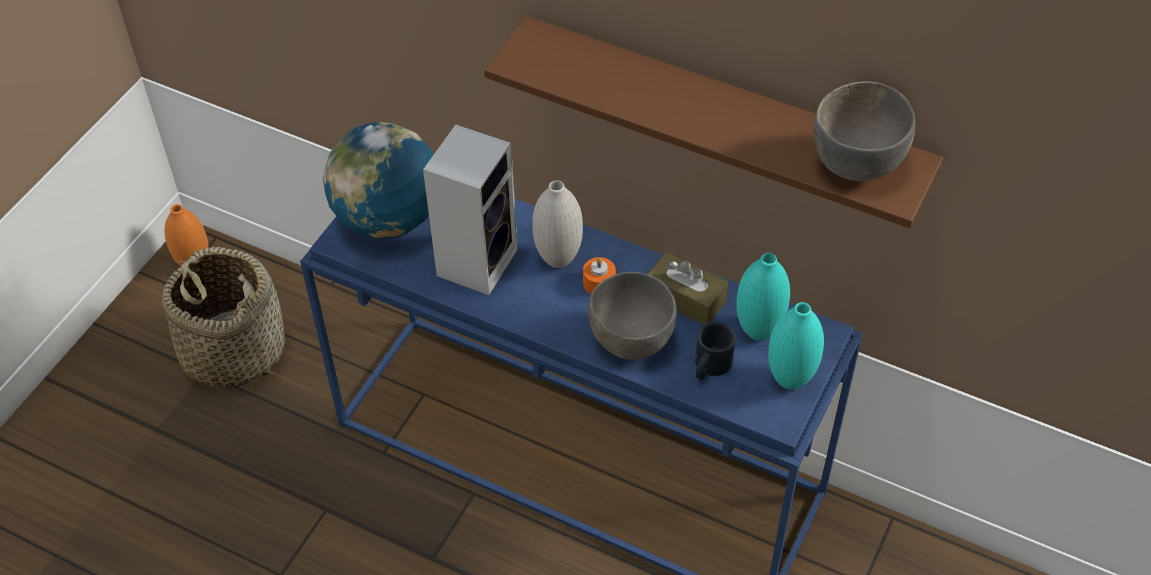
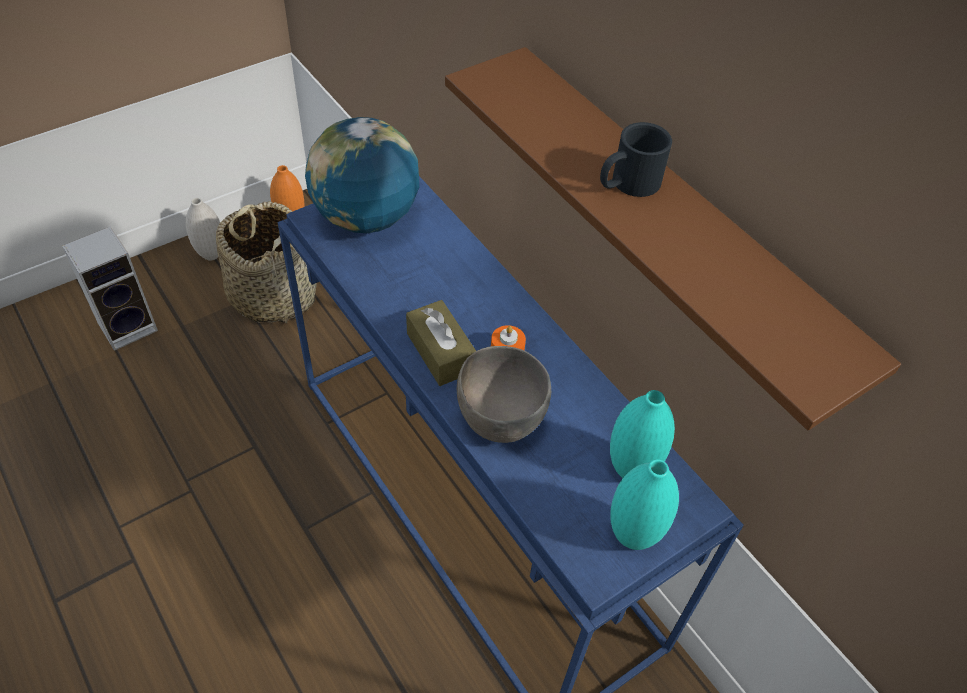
camera: 25 degrees right, 0 degrees up
speaker [423,125,518,295] -> speaker moved to [62,227,158,351]
white vase [532,180,583,268] -> white vase moved to [186,198,220,261]
brown tissue box [648,252,728,325] -> brown tissue box moved to [406,300,476,386]
black mug [695,322,736,380] -> black mug moved to [600,122,672,197]
grey bowl [814,81,915,181] -> none

